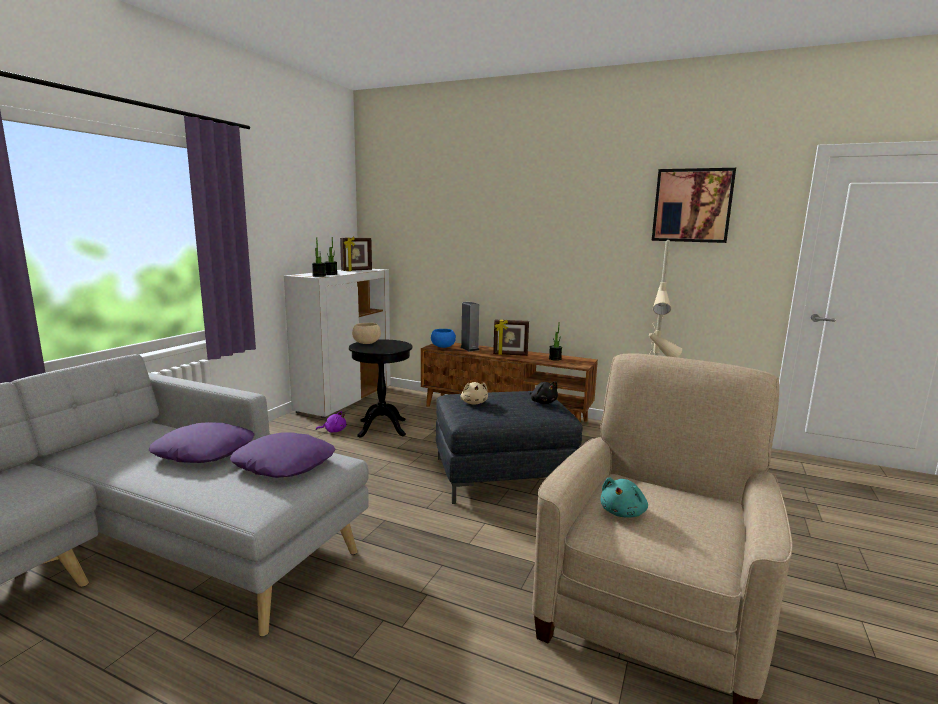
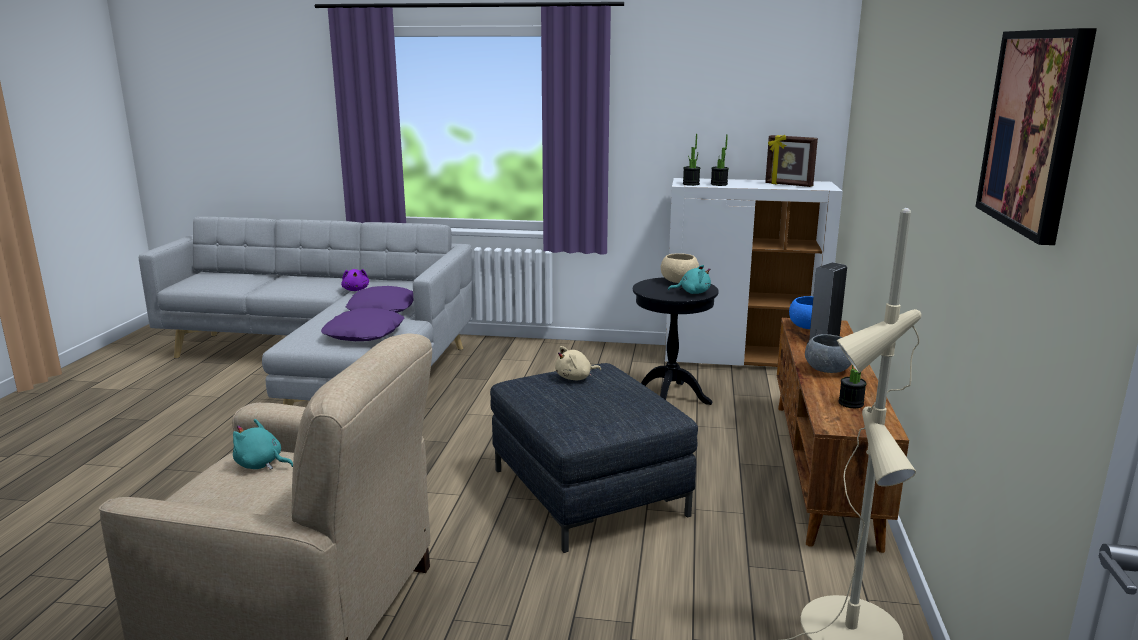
camera: 75 degrees right, 5 degrees up
purple plush toy [316,411,347,433] -> purple plush toy moved to [341,269,369,291]
picture frame [493,320,529,356] -> grey bowl [805,334,852,373]
black plush toy [530,381,558,404] -> none
none -> turquoise plush toy [668,265,711,294]

